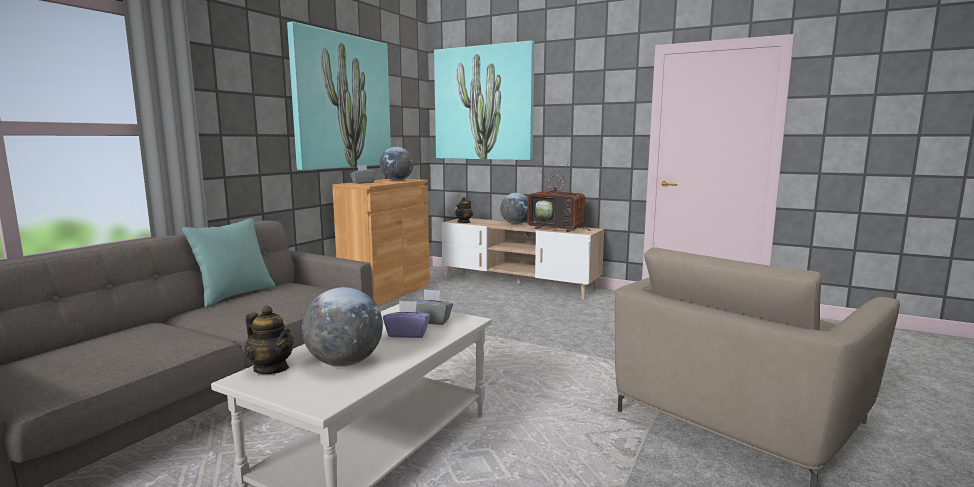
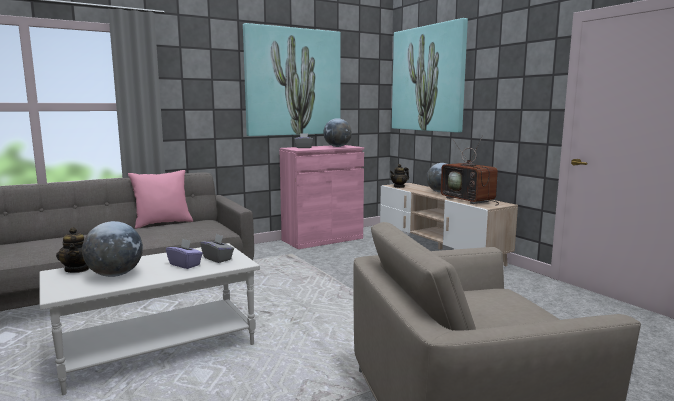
camera: 30 degrees right, 0 degrees up
turquoise pillow [182,218,275,308] -> pink pillow [128,170,193,229]
brown cabinet [332,179,430,306] -> pink cabinet [279,145,364,249]

